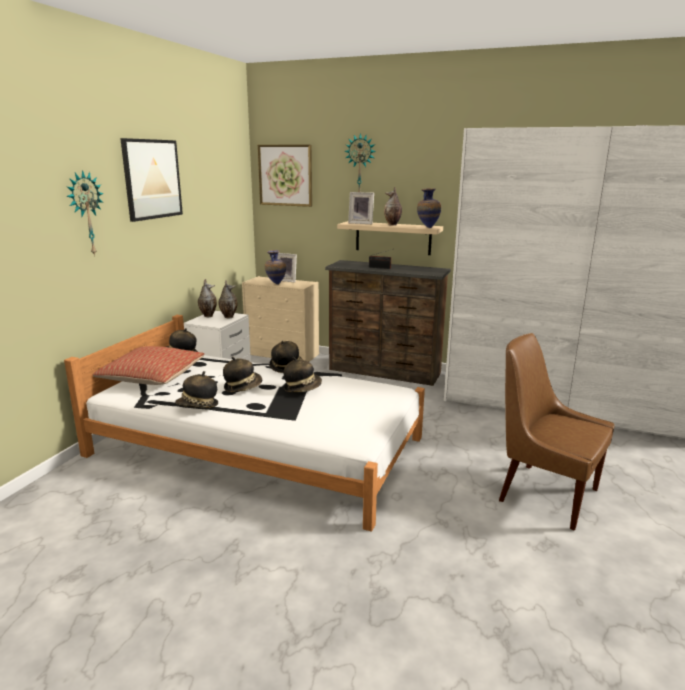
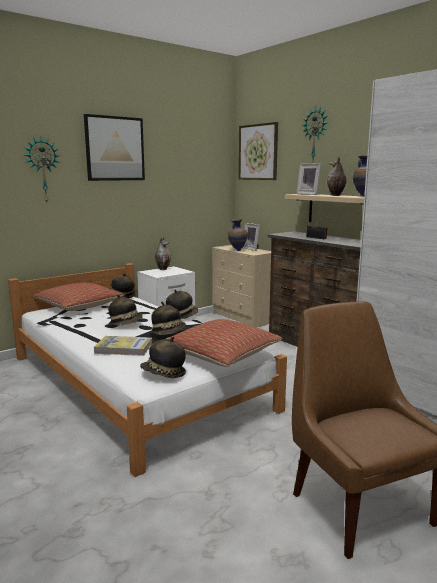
camera: 30 degrees right, 5 degrees down
hat [175,371,218,408] -> hat moved to [140,337,186,378]
vase [218,280,238,318] -> none
none -> book [94,336,152,356]
none -> pillow [167,319,282,367]

